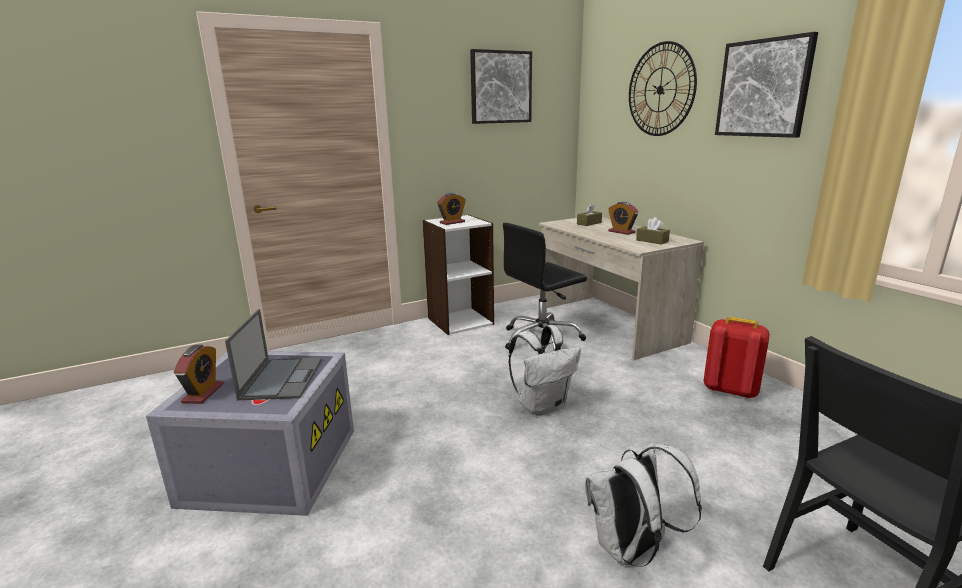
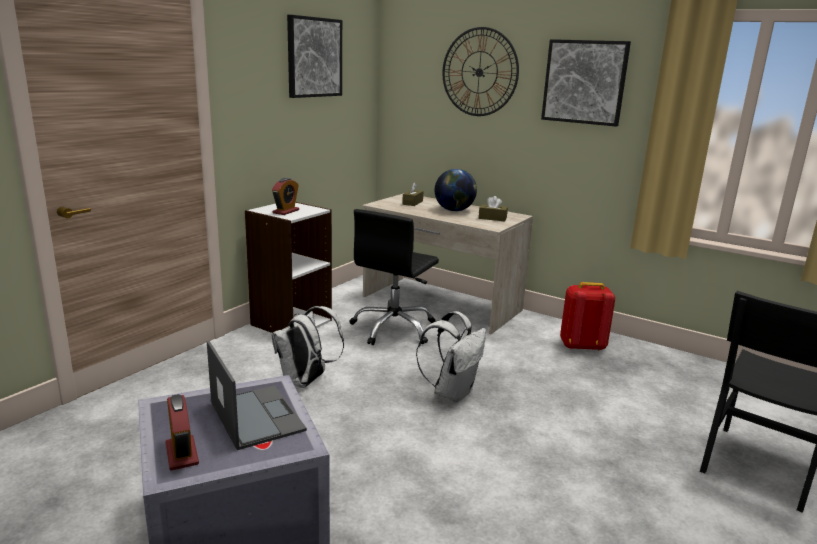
camera: 30 degrees left, 0 degrees up
white backpack [585,443,702,567] -> white backpack moved to [272,306,344,388]
alarm clock [608,202,639,235] -> globe [434,169,477,211]

